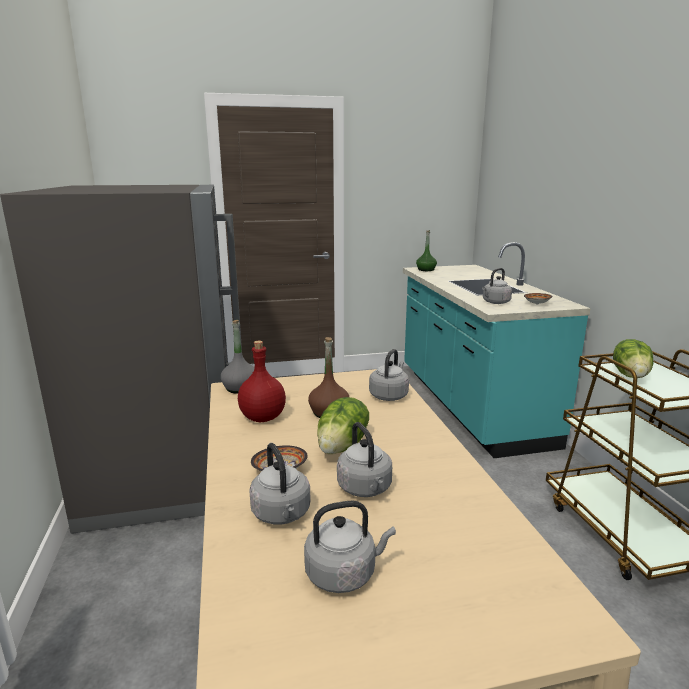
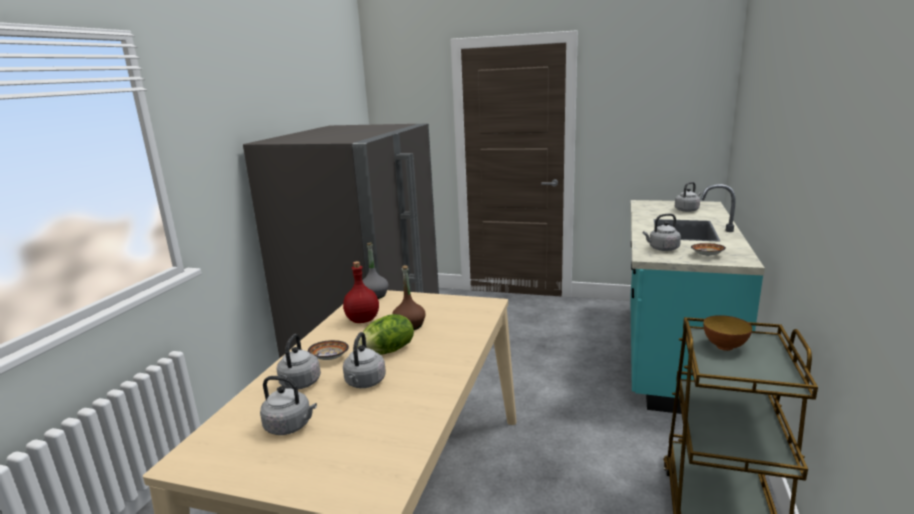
camera: 30 degrees right, 0 degrees up
grey kettle [369,349,409,401] -> grey kettle moved to [675,182,701,212]
green bottle [416,230,437,271] -> none
lettuce [613,339,653,378] -> bowl [703,315,752,351]

